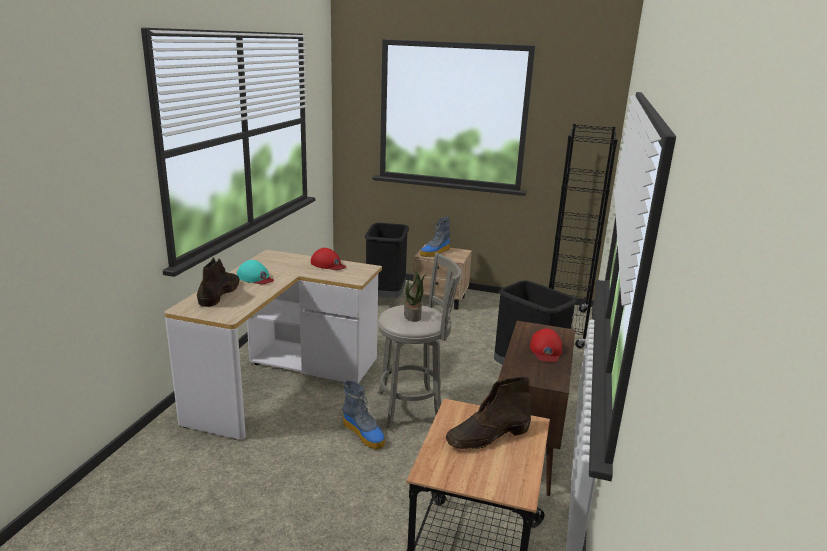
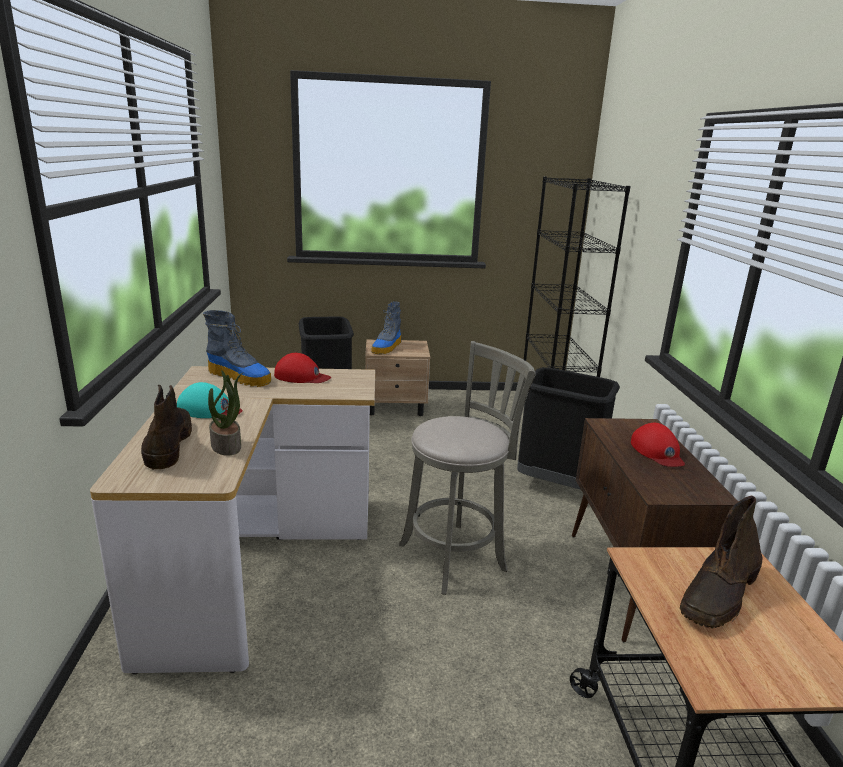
camera: 20 degrees left, 0 degrees up
boot [342,380,385,450] -> boot moved to [203,310,271,387]
potted plant [404,271,428,322] -> potted plant moved to [208,370,243,456]

